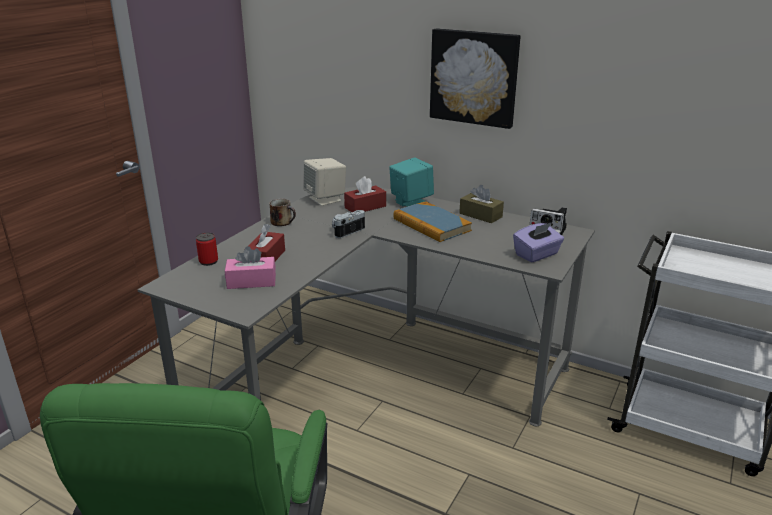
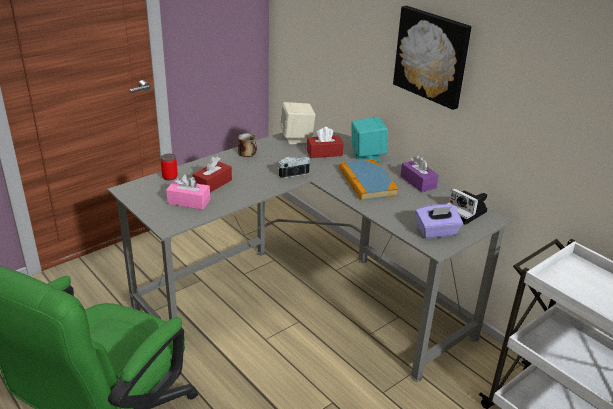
camera: 20 degrees right, 5 degrees up
brown tissue box [459,185,504,223] -> purple tissue box [401,155,439,192]

